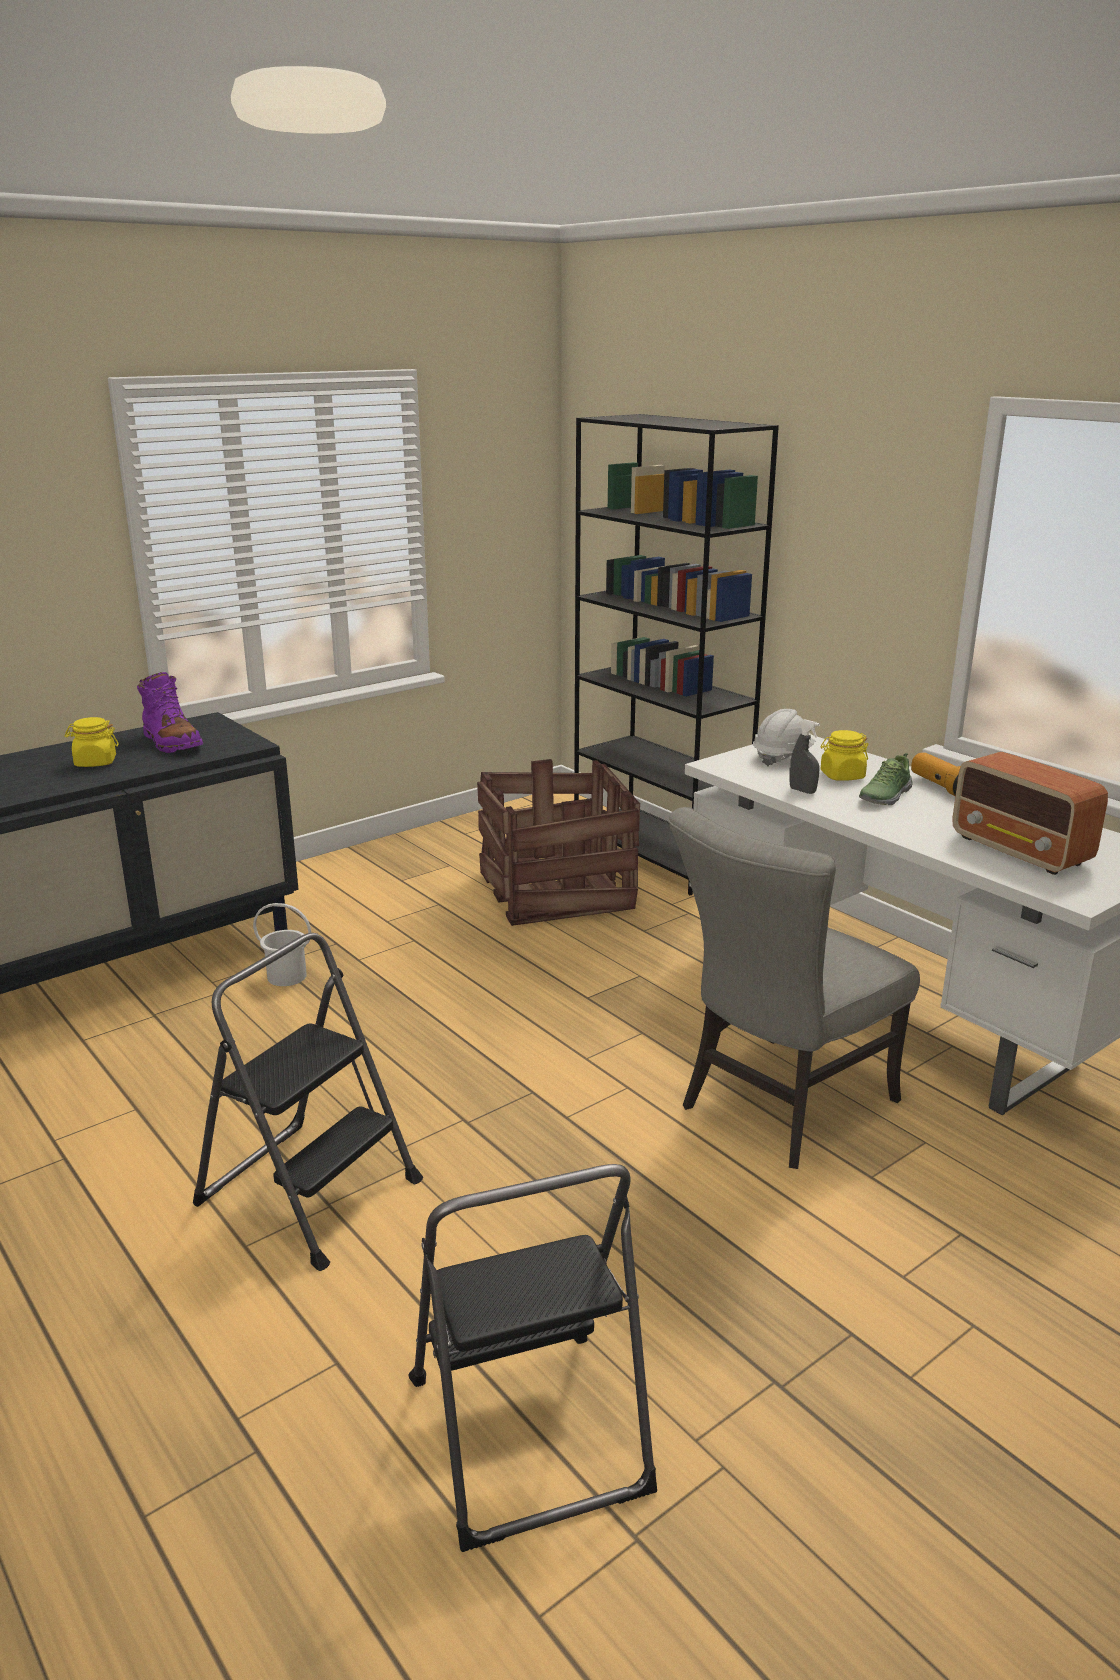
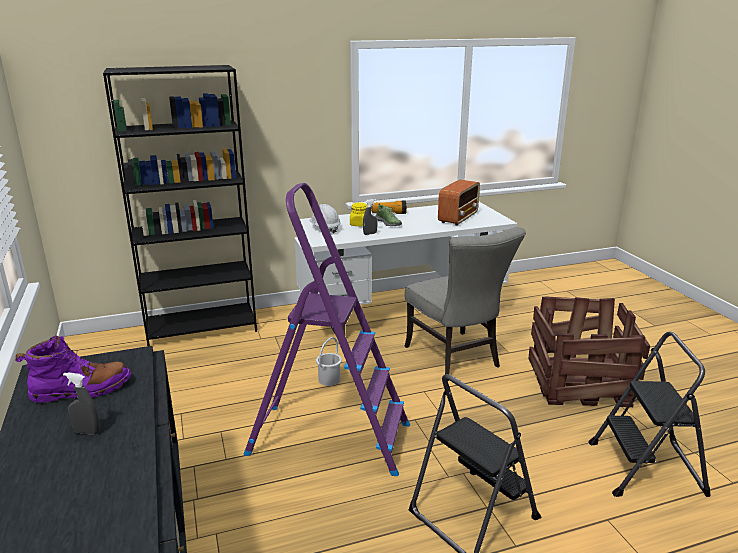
camera: 70 degrees left, 0 degrees up
yellow jar [65,717,119,767] -> grey spray bottle [63,372,100,435]
white bucket [253,903,311,986] -> white bucket moved to [316,337,342,386]
crate [477,759,640,926] -> crate moved to [529,296,650,407]
radio [953,752,1108,875] -> radio turned 45 degrees counterclockwise [438,180,480,226]
none -> purple step ladder [243,183,410,476]

